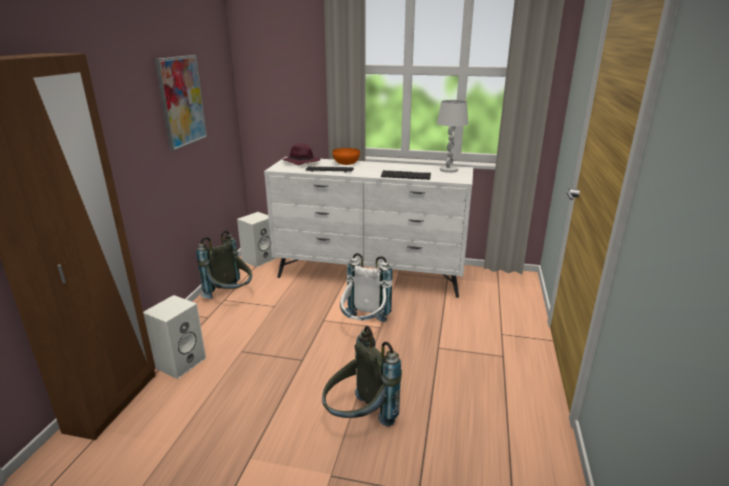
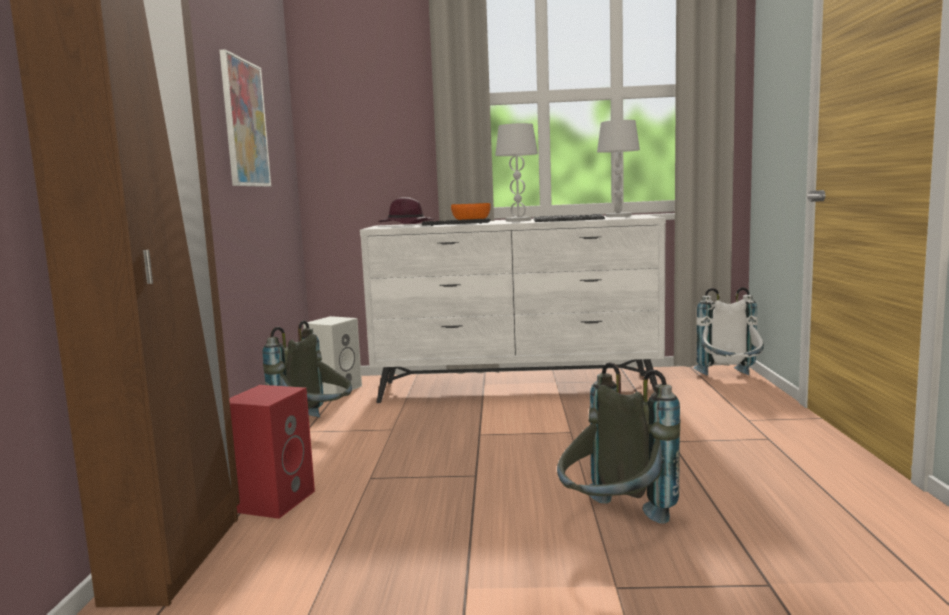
camera: 10 degrees left, 15 degrees down
white speaker [143,295,206,379] -> red speaker [229,385,315,519]
white backpack [340,253,393,322] -> white backpack moved to [693,287,764,375]
none -> white table lamp [495,123,538,222]

